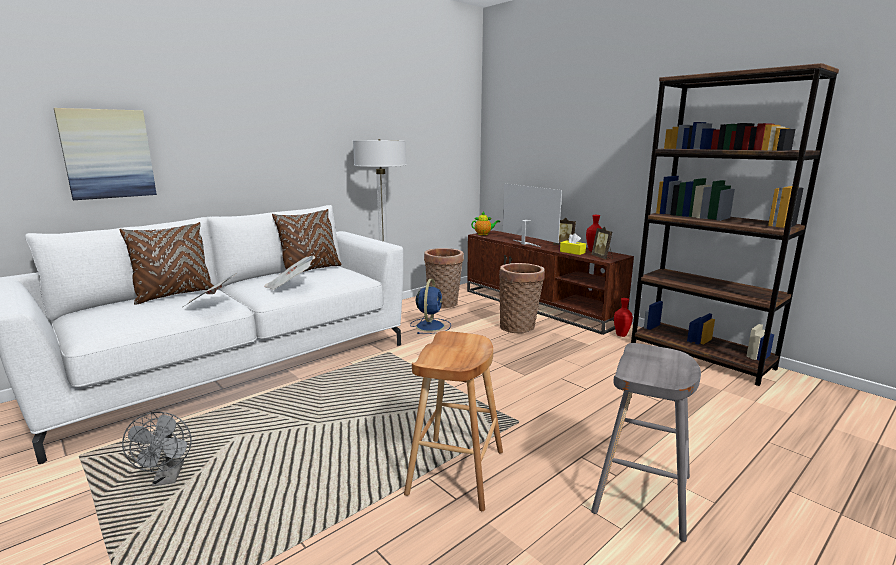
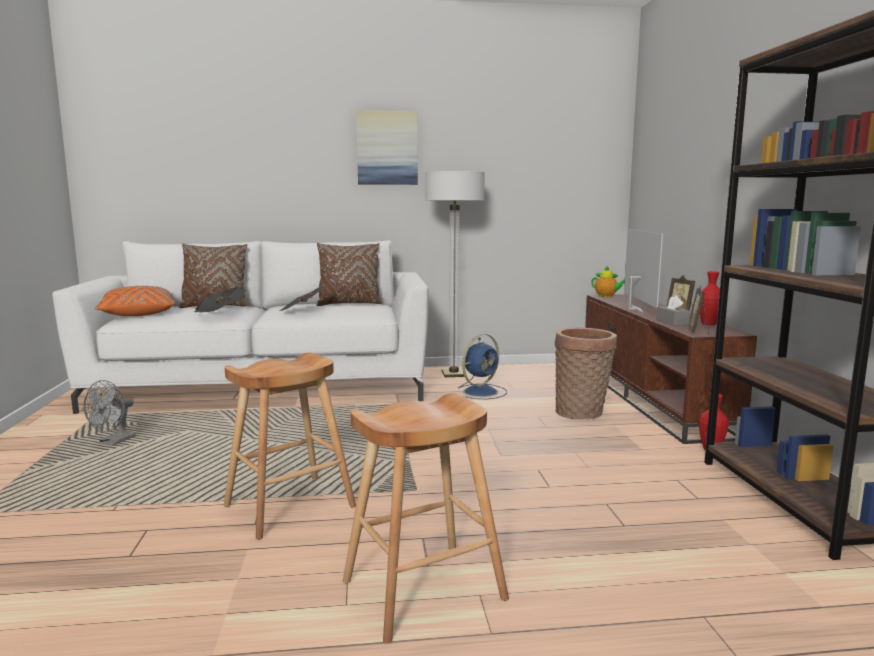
camera: 35 degrees right, 5 degrees down
picture [54,108,157,200] -> picture moved to [356,110,418,185]
basket [424,248,464,309] -> none
yellow tissue box [560,233,586,255] -> grey tissue box [656,295,690,326]
grey stool [591,343,701,542] -> brown stool [343,393,509,644]
none -> orange pillow [95,286,176,316]

